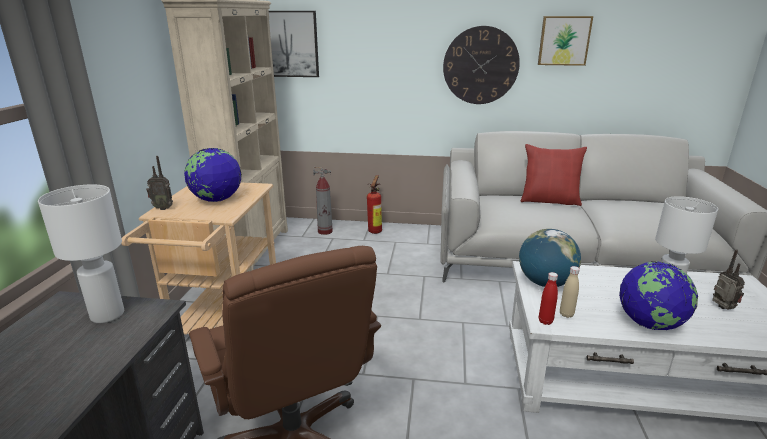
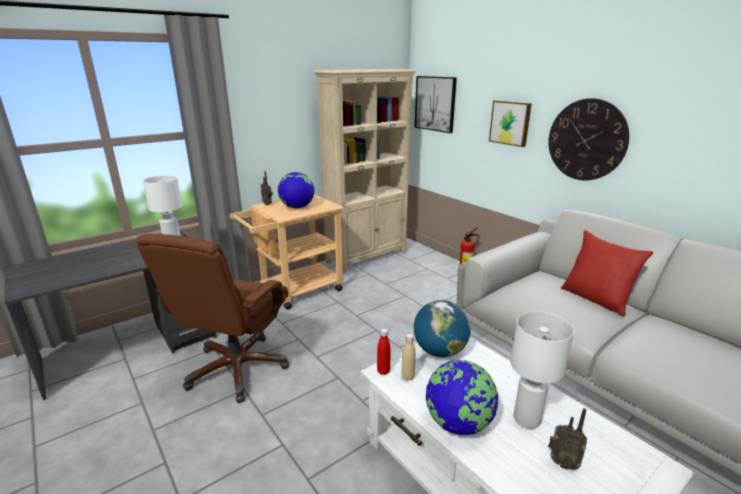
camera: 45 degrees right, 0 degrees up
fire extinguisher [313,167,333,235] -> none
picture [538,16,593,66] -> picture moved to [489,100,532,147]
radio [712,249,745,310] -> radio turned 90 degrees clockwise [548,408,587,470]

